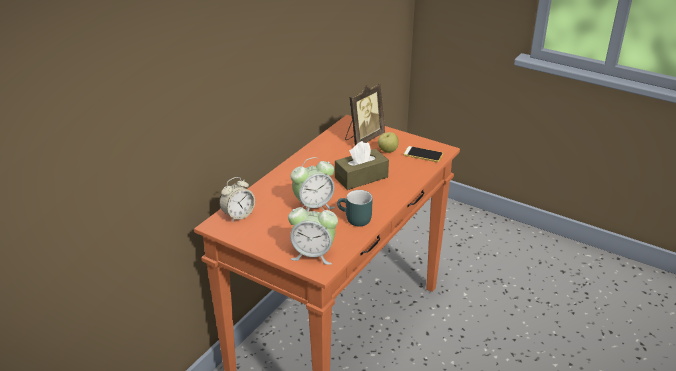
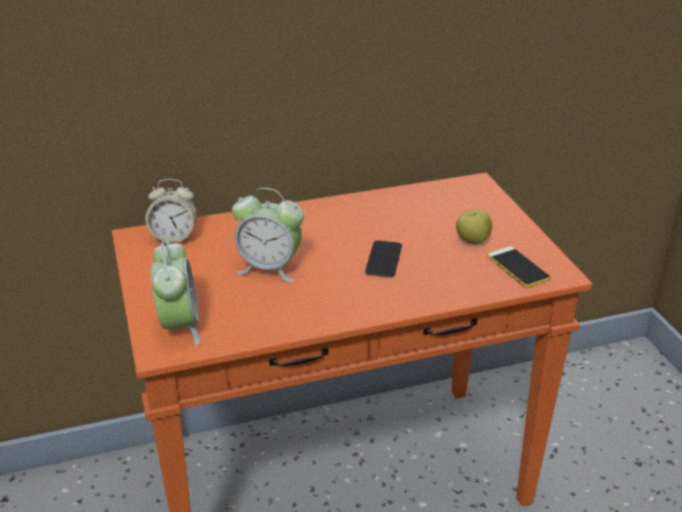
camera: 40 degrees right, 0 degrees up
alarm clock [288,203,338,265] -> alarm clock turned 150 degrees counterclockwise [151,241,200,346]
brown tissue box [335,141,389,190] -> phone [365,240,402,277]
turquoise mug [337,190,373,226] -> none
picture frame [345,84,385,145] -> none

